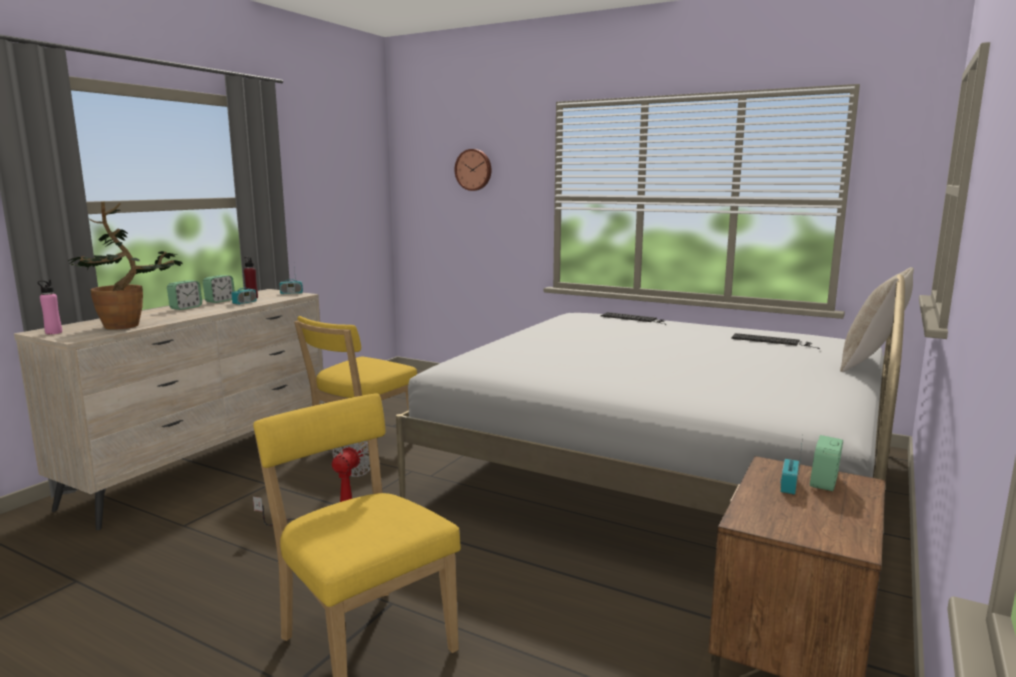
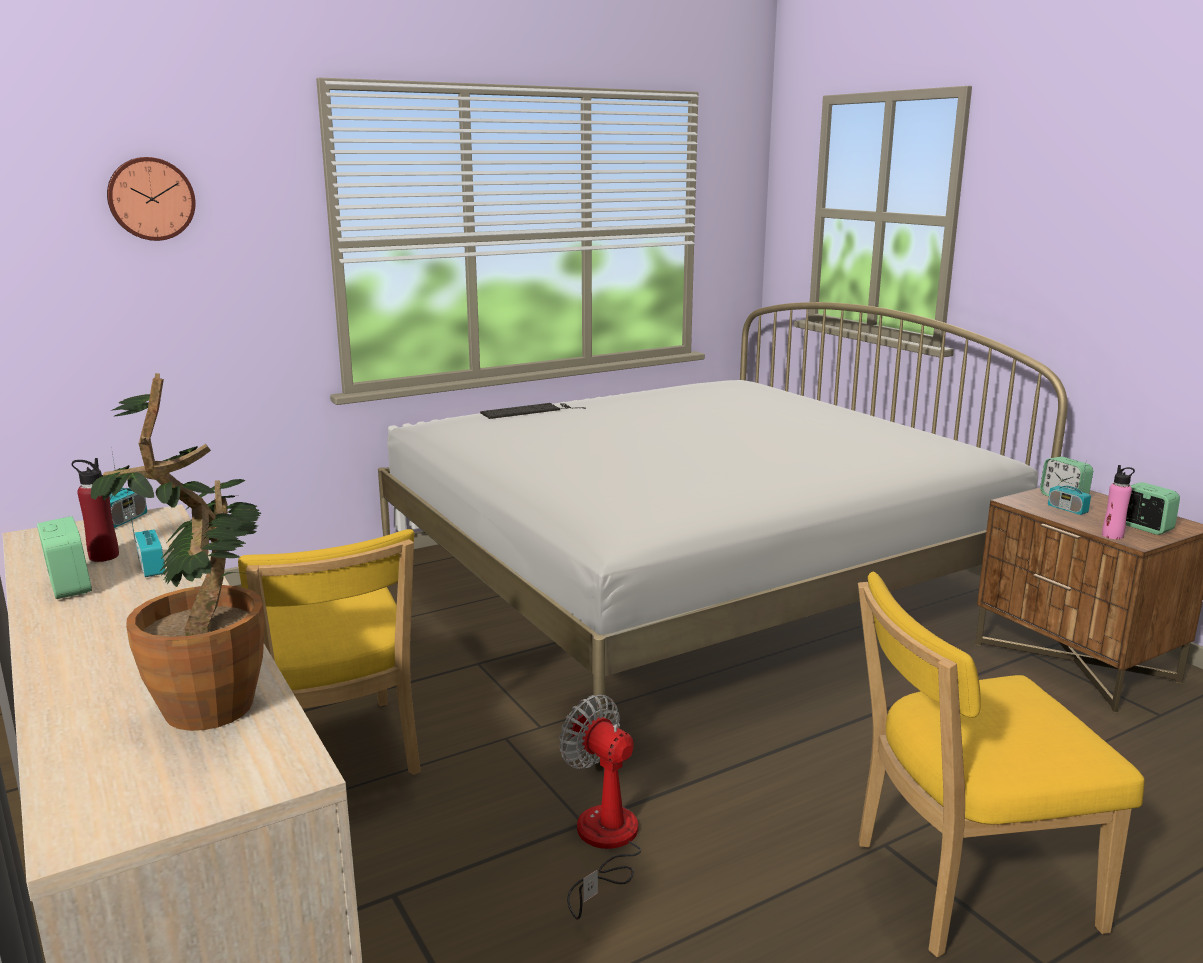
camera: 60 degrees left, 5 degrees up
pink bottle [38,280,62,334] -> pink bottle moved to [1102,465,1135,539]
alarm clock [167,281,202,310] -> alarm clock moved to [1126,482,1180,535]
keyboard [731,333,820,349] -> none
beige pillow [840,267,914,372] -> none

